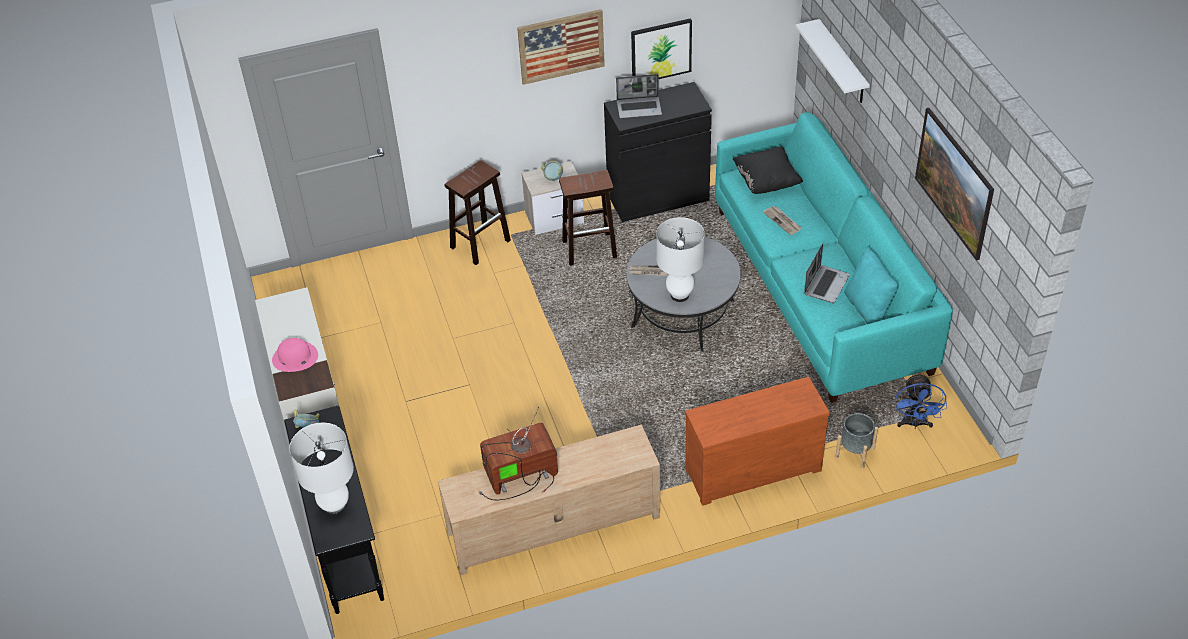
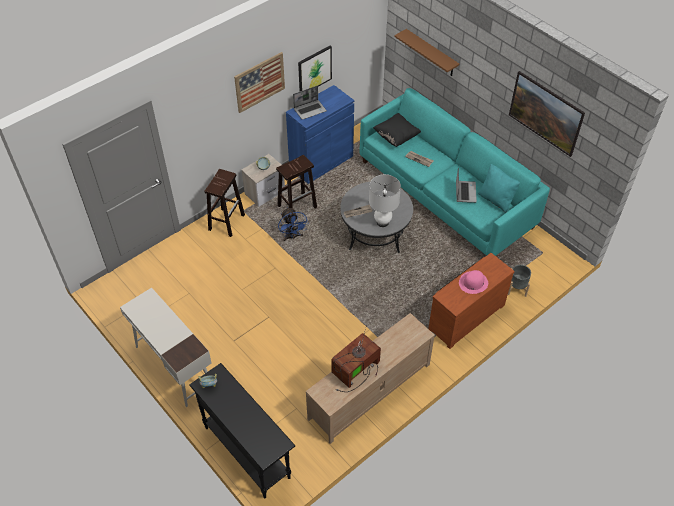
camera: 25 degrees left, 5 degrees up
pink hat [272,338,318,372] -> pink hat moved to [459,270,488,294]
white table lamp [289,422,354,516] -> none
black cabinet [604,82,712,222] -> blue cabinet [286,85,354,184]
white shelf [796,19,870,103] -> brown shelf [394,29,459,76]
blue fan [895,373,947,429] -> blue fan moved to [278,207,309,241]

